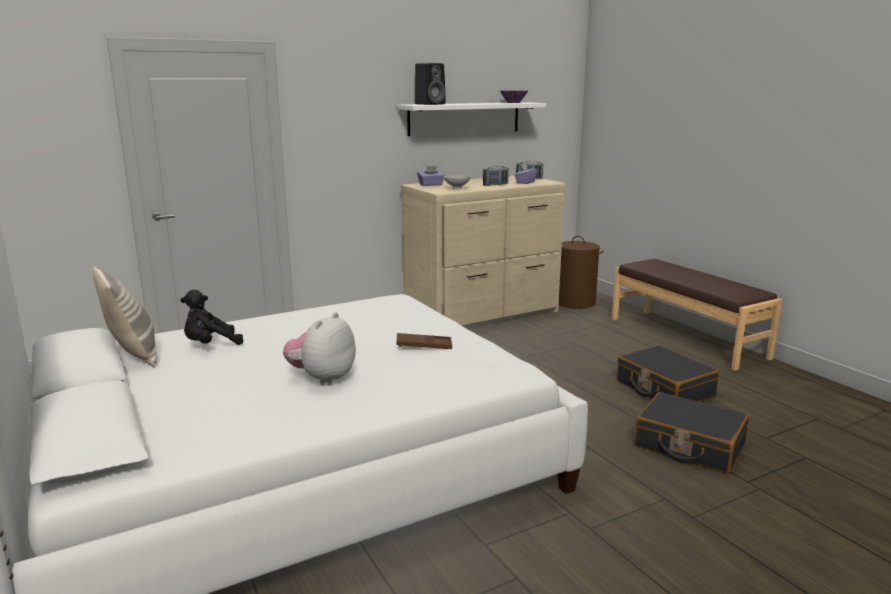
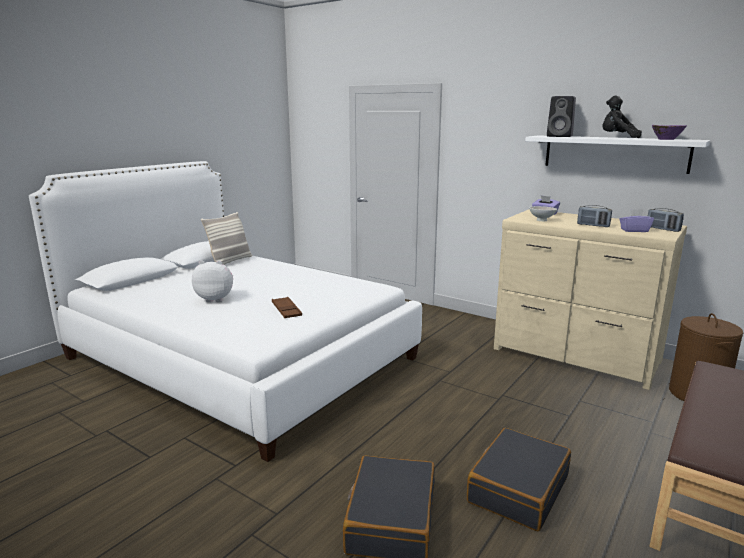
camera: 65 degrees right, 0 degrees up
black plush toy [180,290,243,345] -> black plush toy moved to [602,95,642,138]

